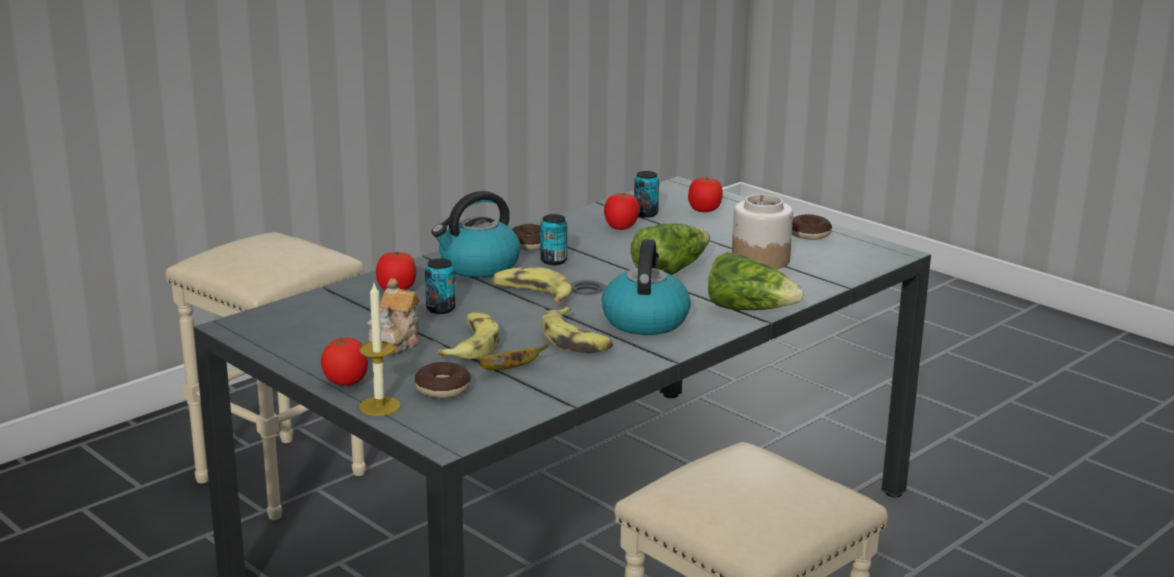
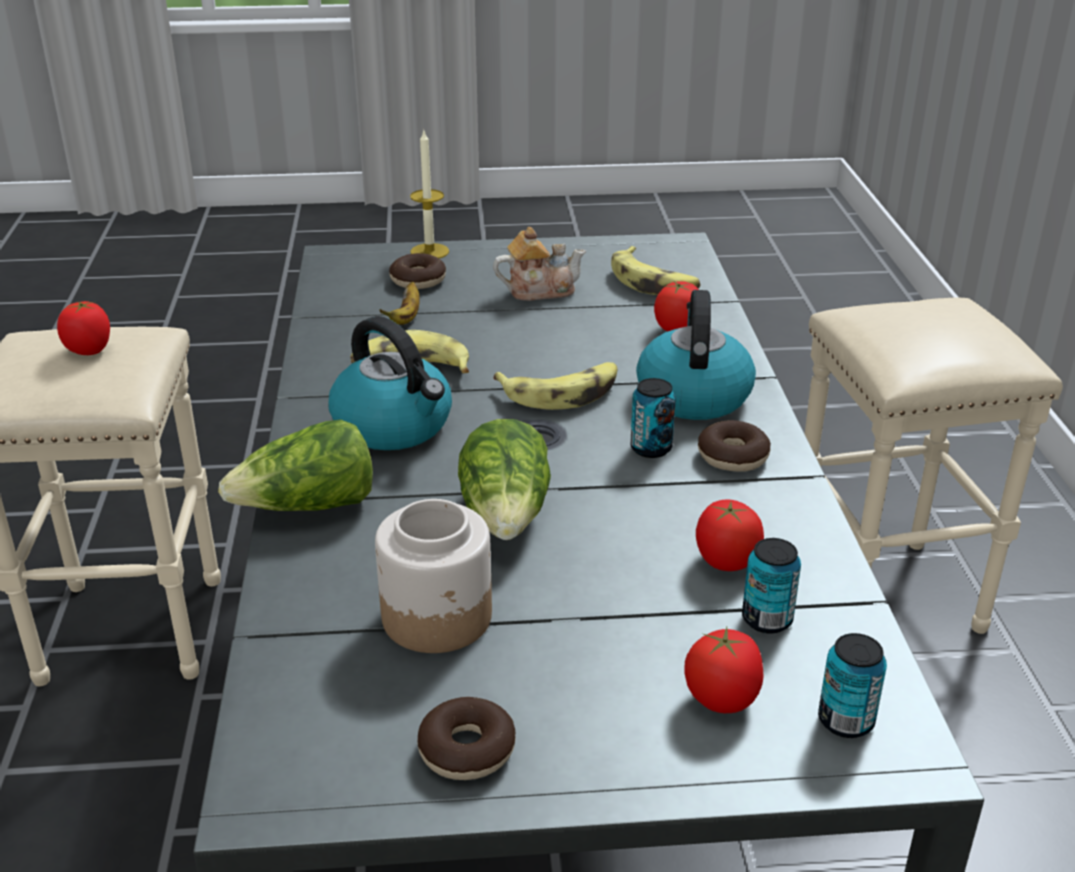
camera: 130 degrees right, 10 degrees up
tomato [321,337,368,386] -> tomato moved to [57,301,110,355]
teapot [367,278,420,356] -> teapot turned 105 degrees clockwise [493,227,586,301]
can [425,259,456,314] -> can moved to [818,633,887,738]
banana [437,312,499,359] -> banana moved to [611,246,700,295]

